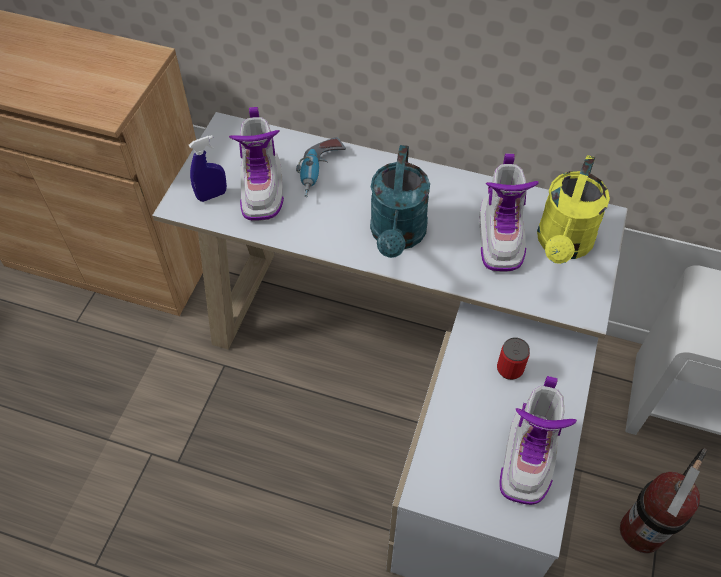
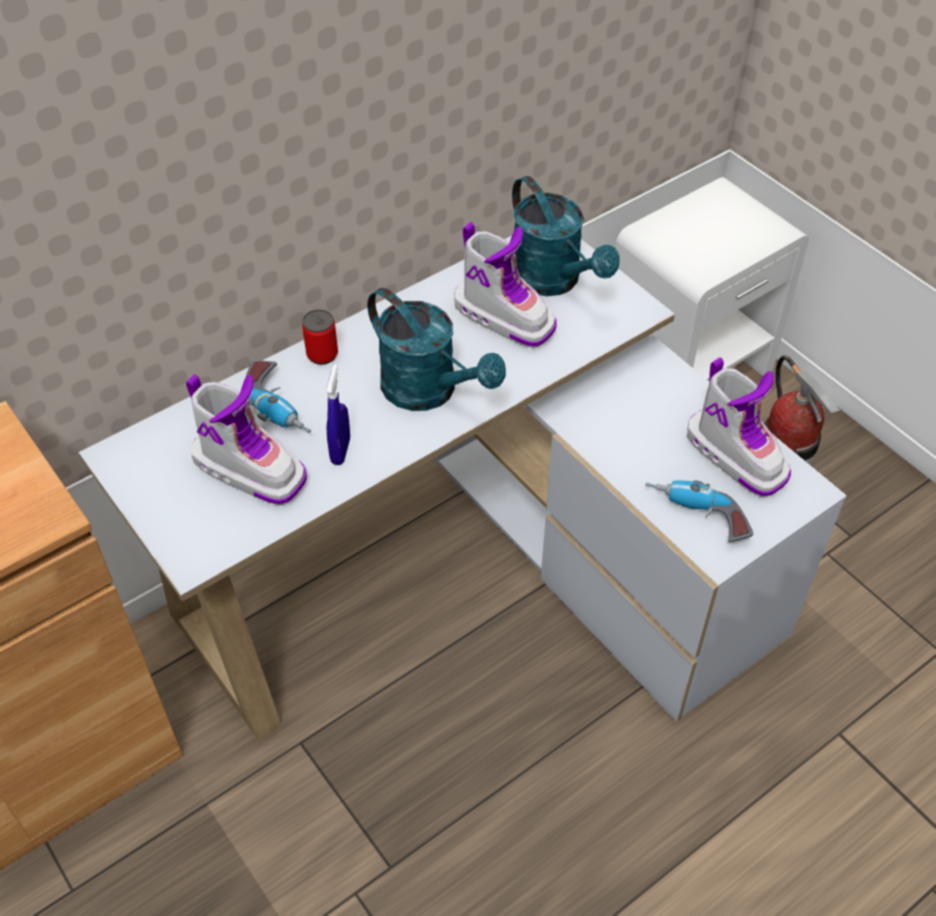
camera: 55 degrees left, 5 degrees down
blue spray bottle [189,135,227,202] -> blue spray bottle moved to [326,364,350,465]
can [497,338,530,380] -> can moved to [302,309,338,365]
yellow watering can [537,155,610,264] -> turquoise watering can [512,176,619,296]
none -> power drill [645,480,753,542]

